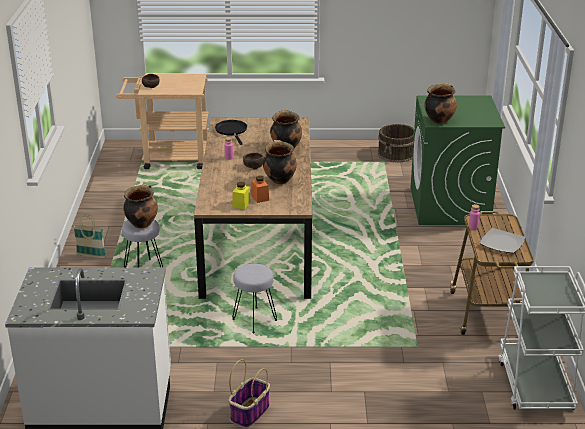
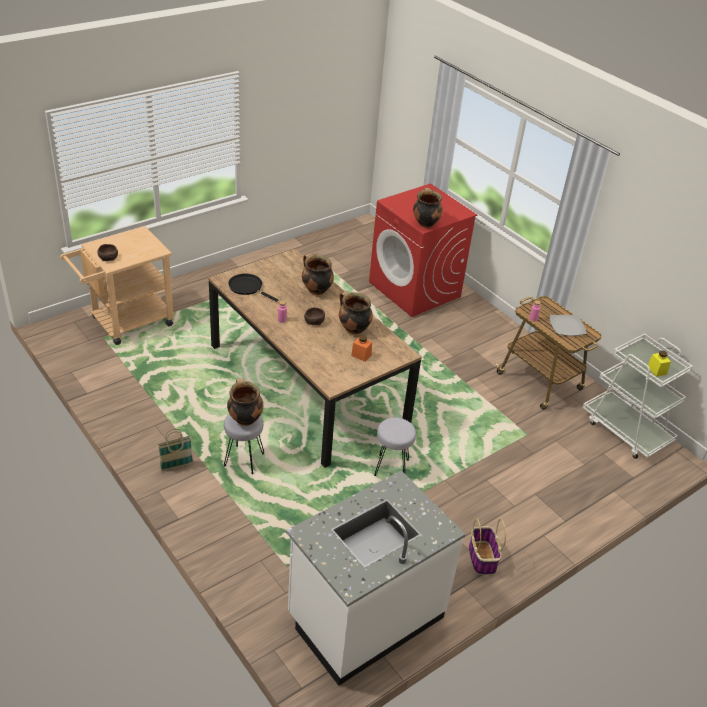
camera: 40 degrees left, 10 degrees up
yellow jar [232,182,251,209] -> yellow jar moved to [648,351,671,377]
brown bucket [377,124,414,163] -> none
green washing machine [411,96,505,225] -> red washing machine [369,183,477,317]

